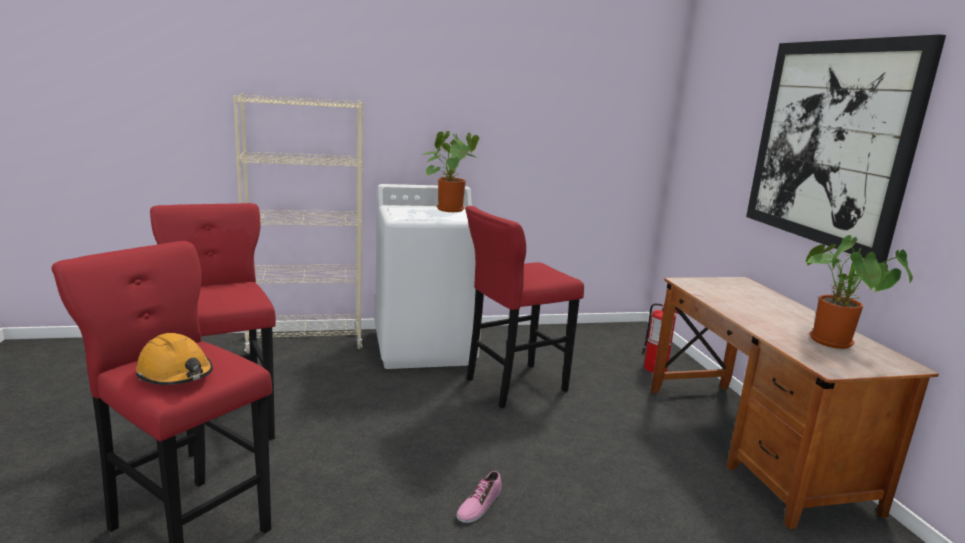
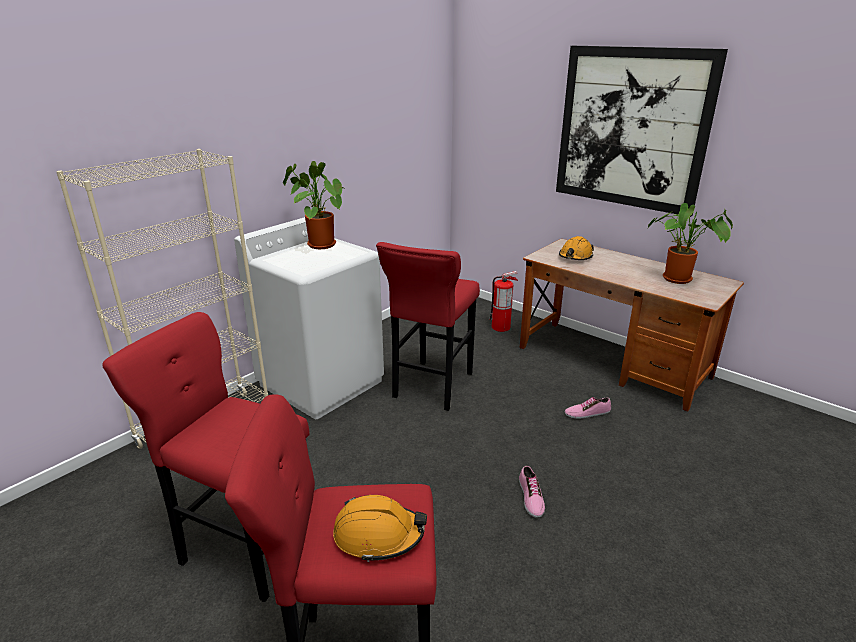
camera: 35 degrees left, 10 degrees up
none -> orange hard hat [559,236,594,260]
none -> shoe [565,397,611,419]

